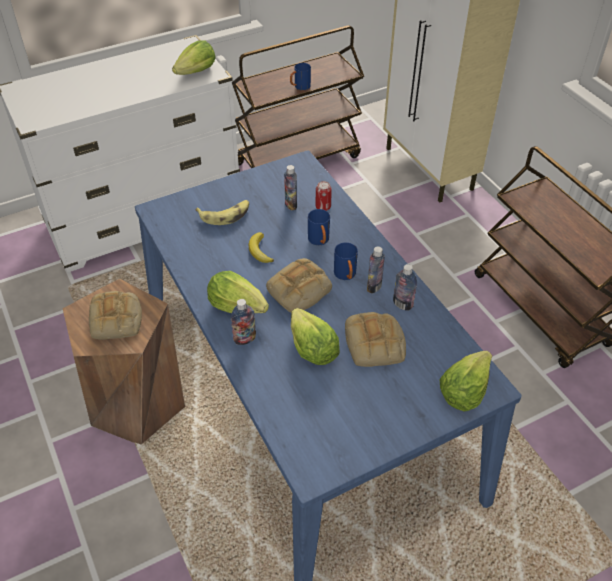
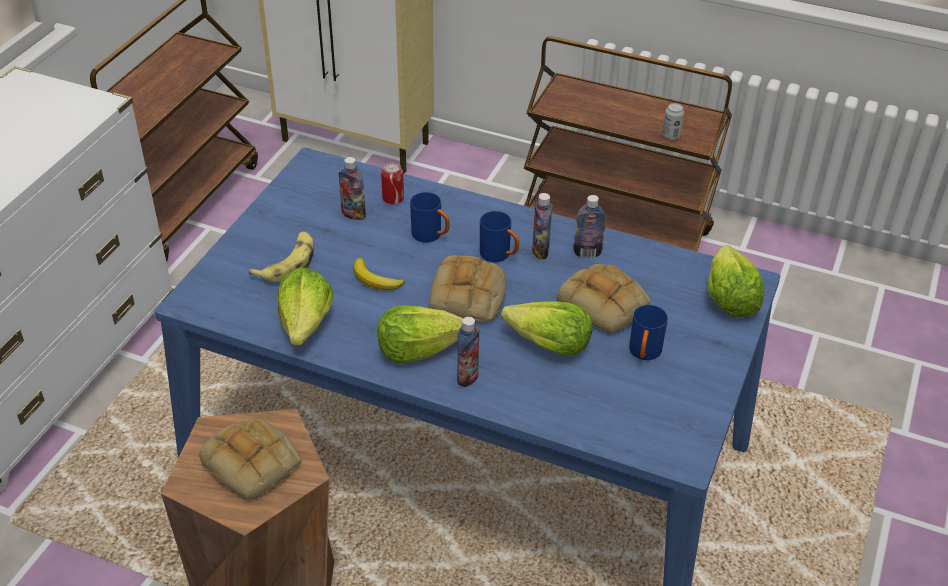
camera: 40 degrees left, 5 degrees down
lettuce [172,40,216,75] -> lettuce moved to [278,267,334,345]
blue mug [290,63,311,90] -> blue mug moved to [629,305,668,360]
none -> can [662,103,684,140]

